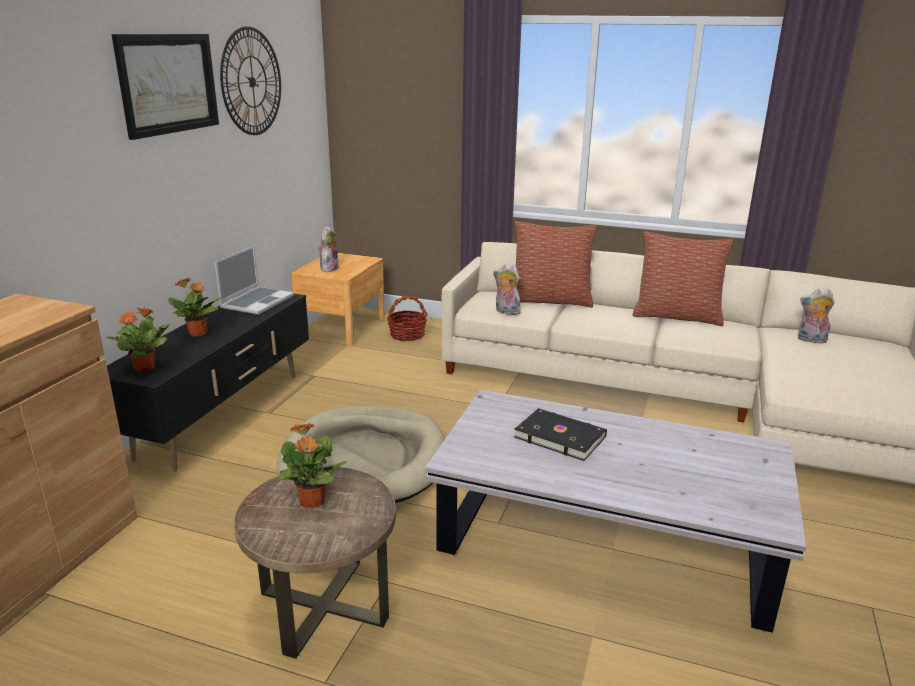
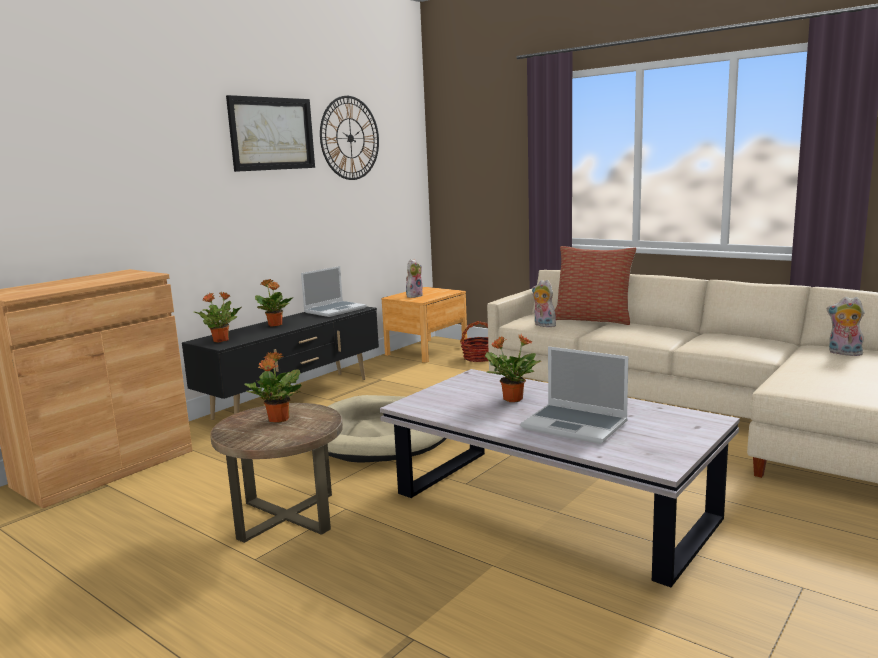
camera: 20 degrees right, 10 degrees down
black book [514,408,607,461] -> potted plant [485,334,541,402]
pillow [632,231,734,326] -> none
none -> laptop [521,346,628,444]

